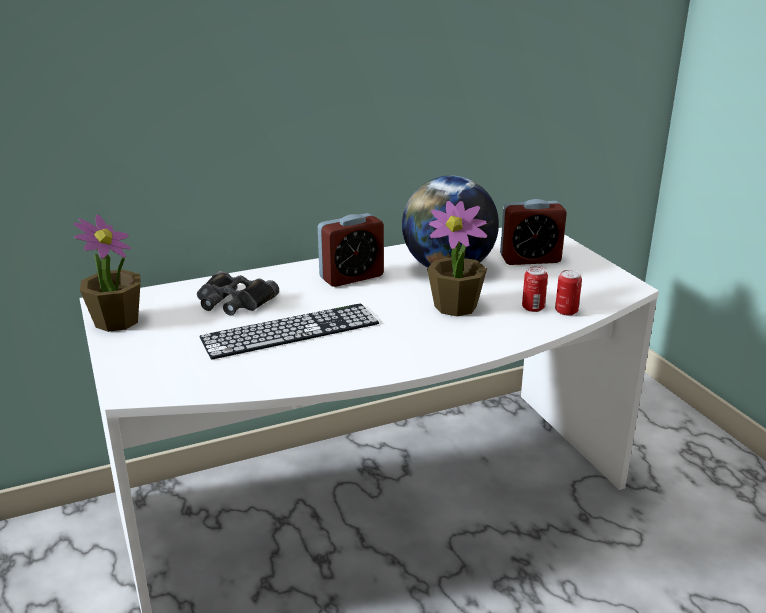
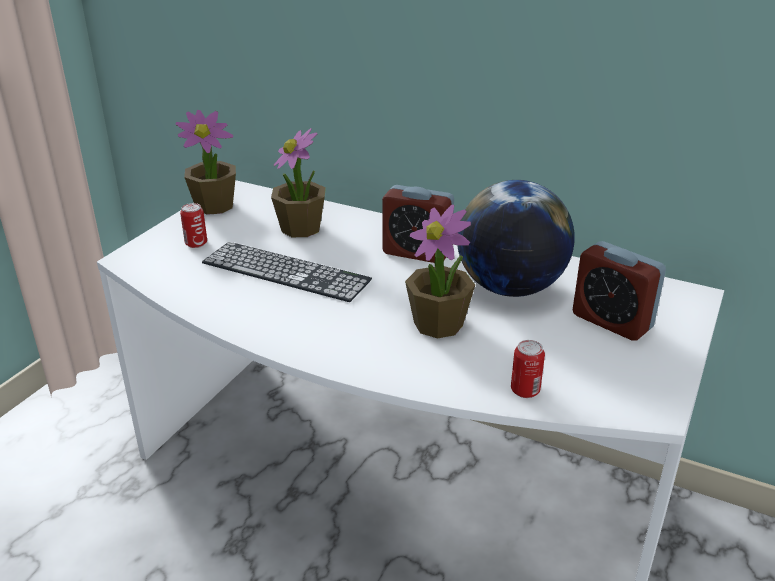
camera: 50 degrees right, 5 degrees up
black binoculars [197,271,279,316] -> potted plant [271,128,326,237]
can [522,266,548,312] -> can moved to [180,203,207,248]

